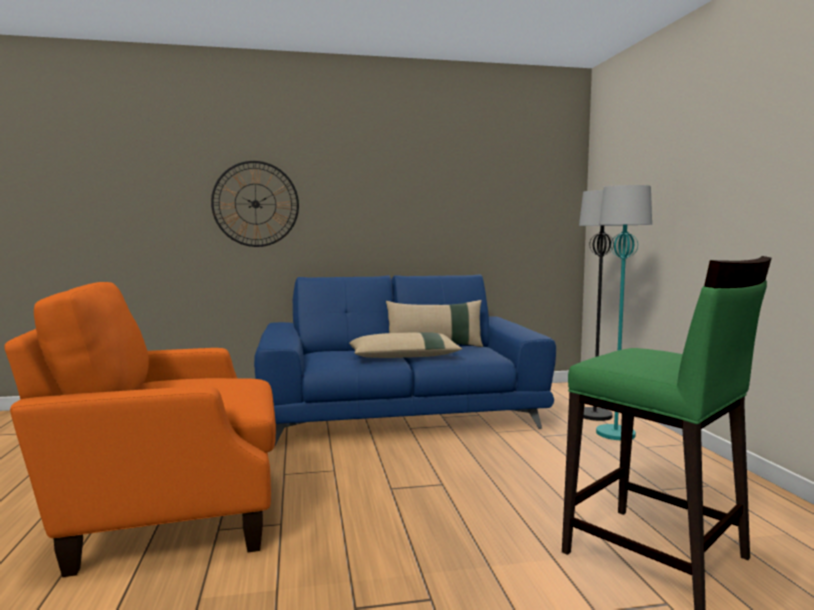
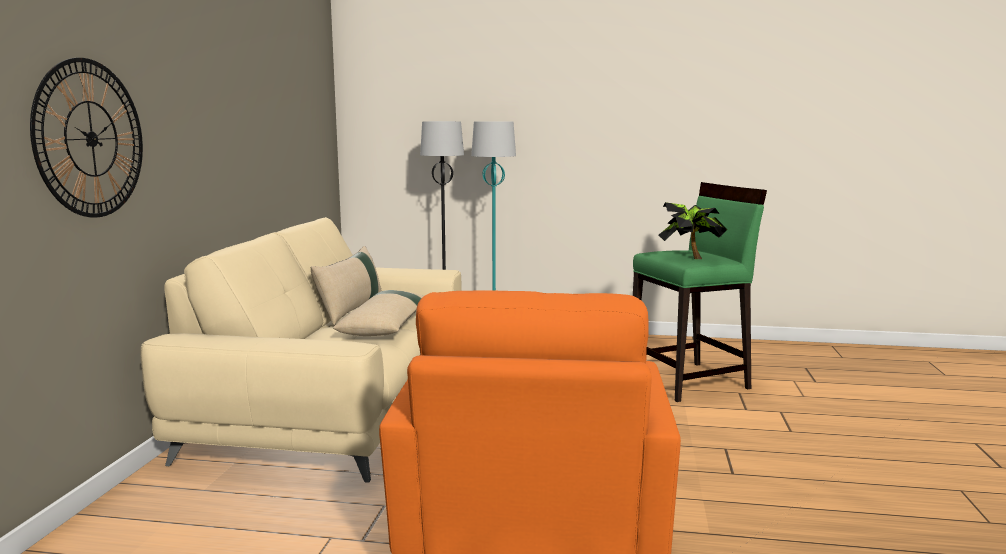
camera: 70 degrees left, 5 degrees up
blue sofa [254,275,556,445] -> beige sofa [140,217,462,483]
none -> potted plant [659,202,727,259]

